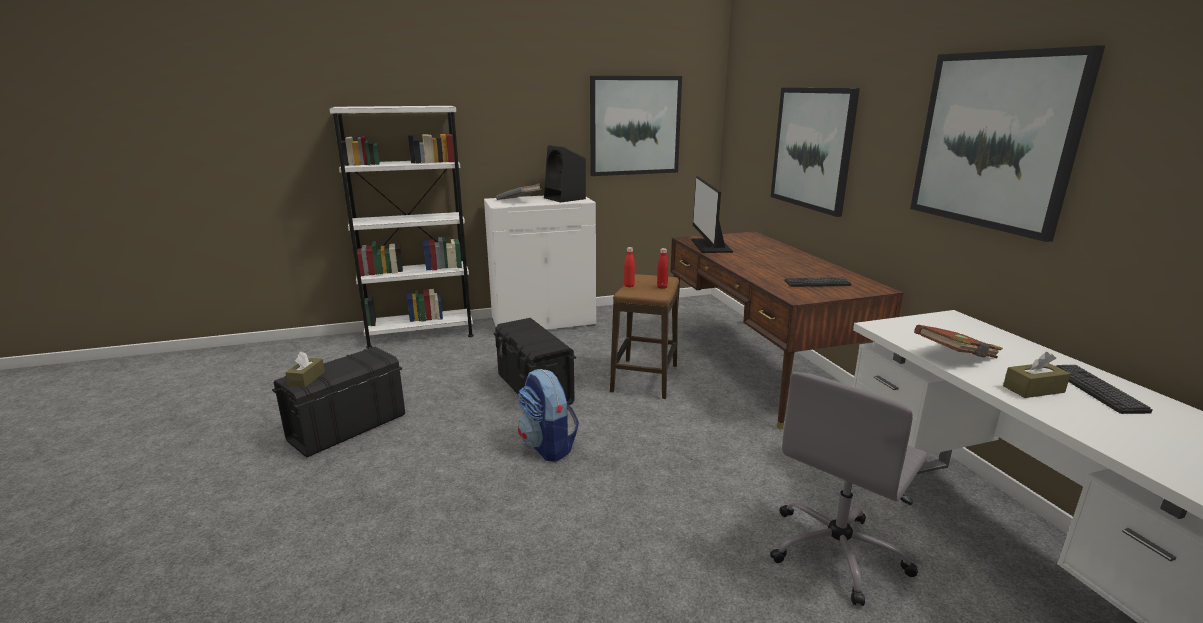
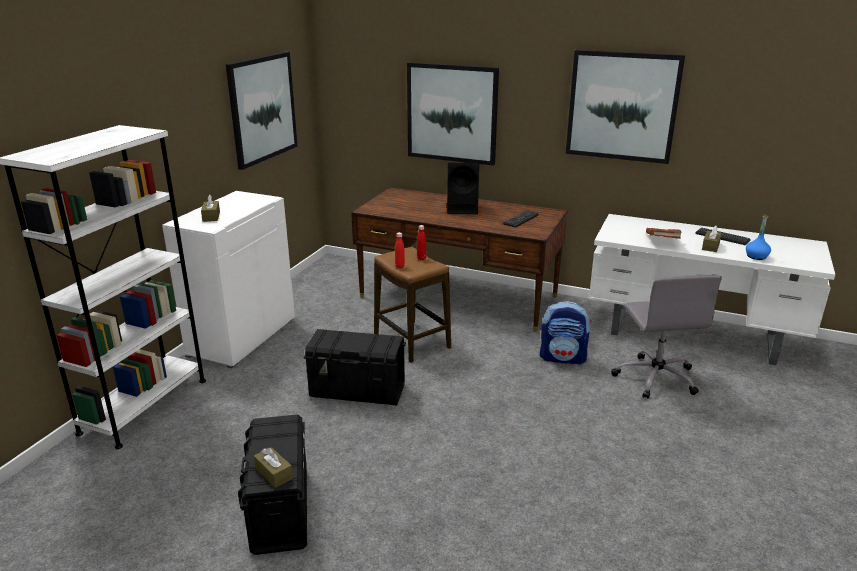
camera: 50 degrees left, 5 degrees up
grey book [496,183,541,200] -> brown tissue box [201,194,220,222]
backpack [518,369,579,462] -> backpack moved to [540,301,591,365]
black speaker [544,145,586,203] -> black speaker moved to [447,163,479,214]
monitor [691,176,733,253] -> none
none -> blue bottle [746,215,771,260]

